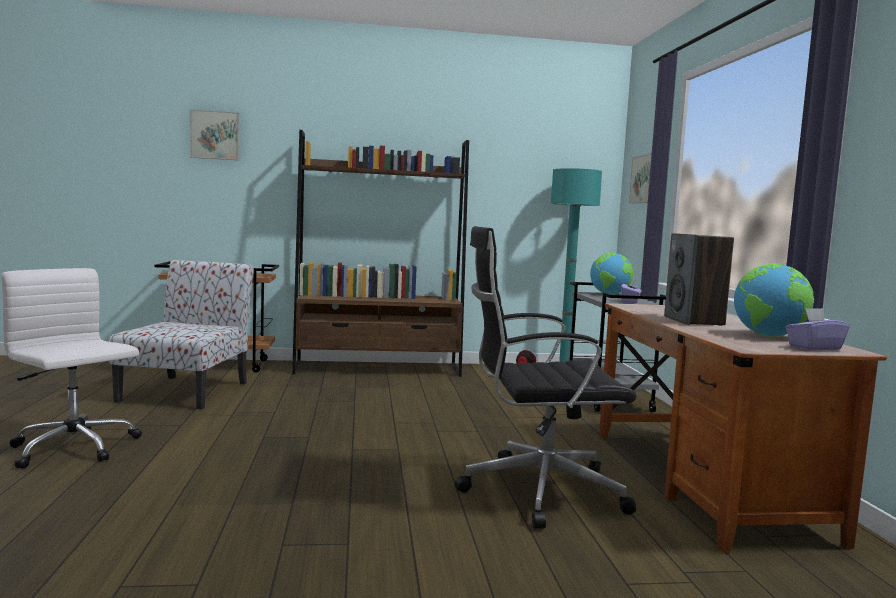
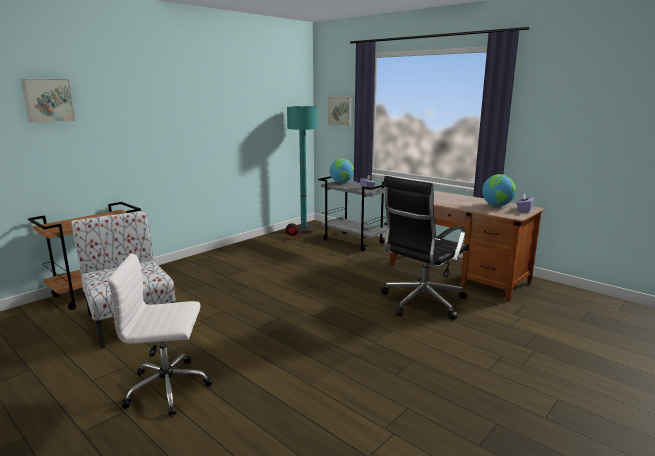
camera: 40 degrees left, 10 degrees up
brown bookcase [292,130,469,377] -> none
speaker [664,233,734,326] -> none

